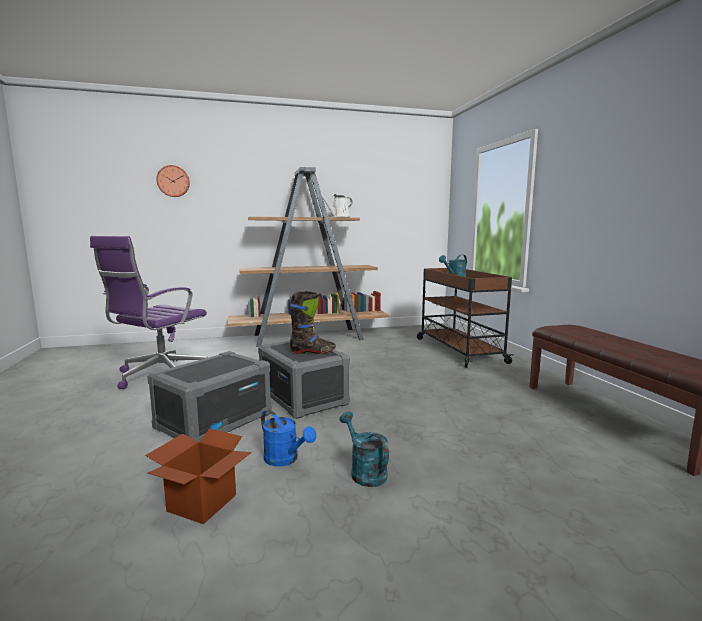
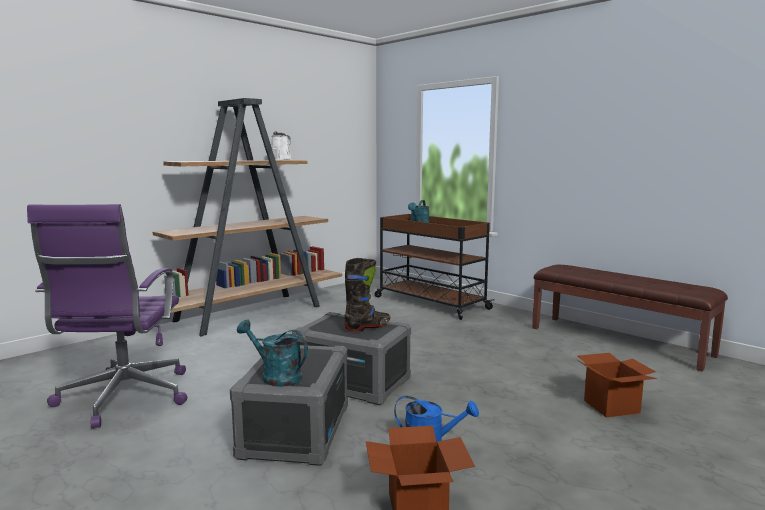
camera: 30 degrees left, 0 degrees up
wall clock [156,165,190,197] -> none
turquoise watering can [340,412,389,487] -> turquoise watering can moved to [237,320,308,387]
none -> cardboard box [577,353,657,417]

